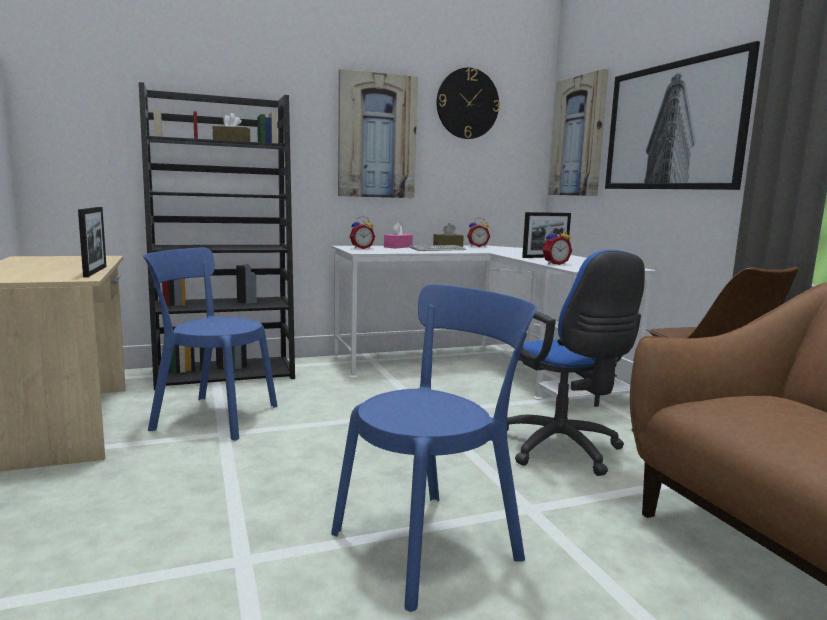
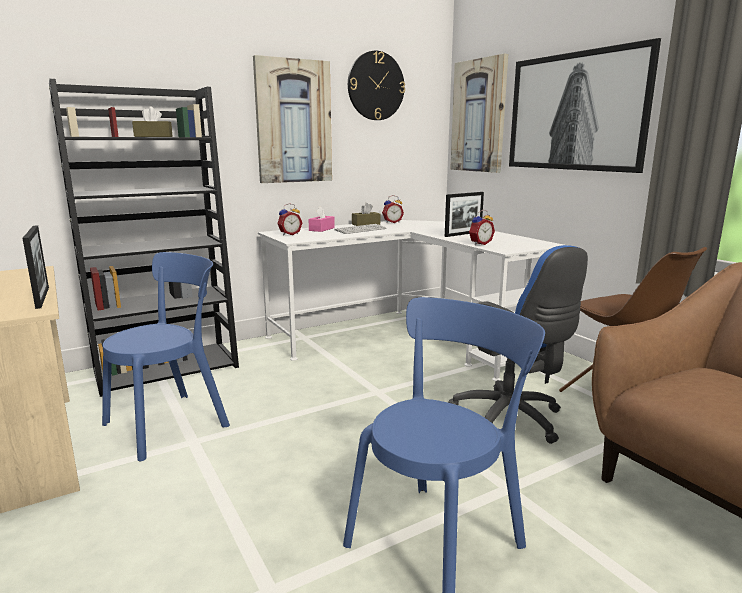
camera: 10 degrees left, 5 degrees up
blue chair [142,248,277,440] -> blue chair turned 135 degrees clockwise [102,252,230,462]

